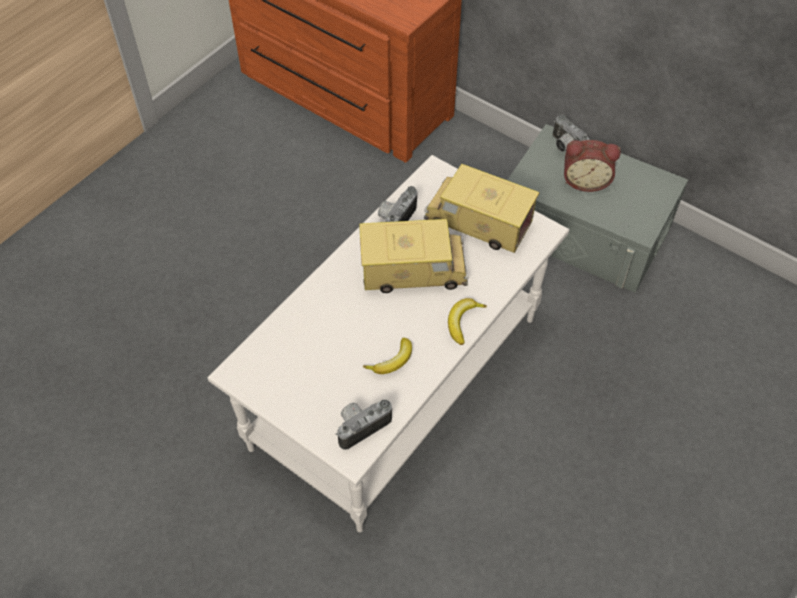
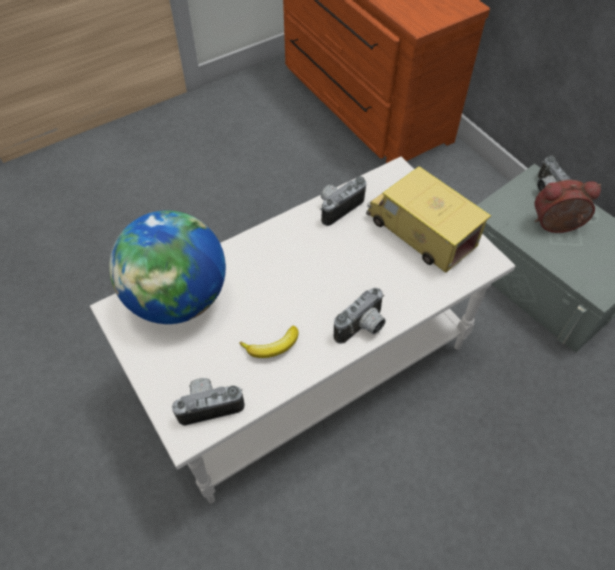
camera: 20 degrees right, 0 degrees up
toy truck [359,219,468,293] -> none
banana [448,298,487,345] -> camera [334,288,386,344]
alarm clock [564,140,621,192] -> alarm clock turned 150 degrees clockwise [534,180,601,233]
none -> globe [109,210,226,324]

